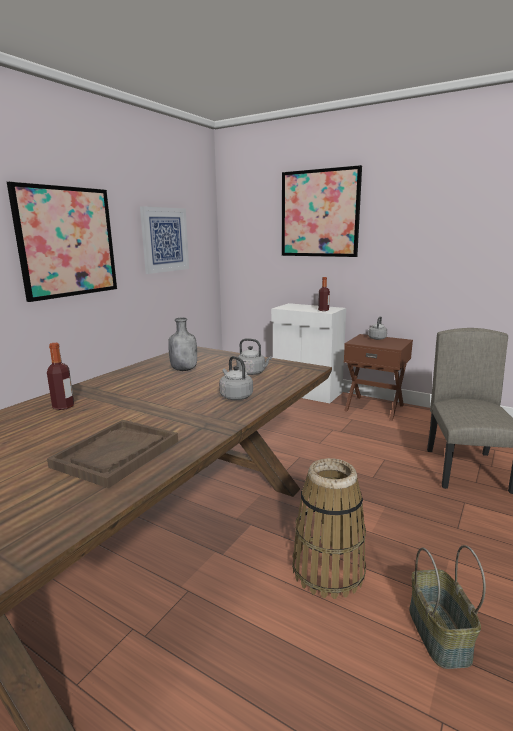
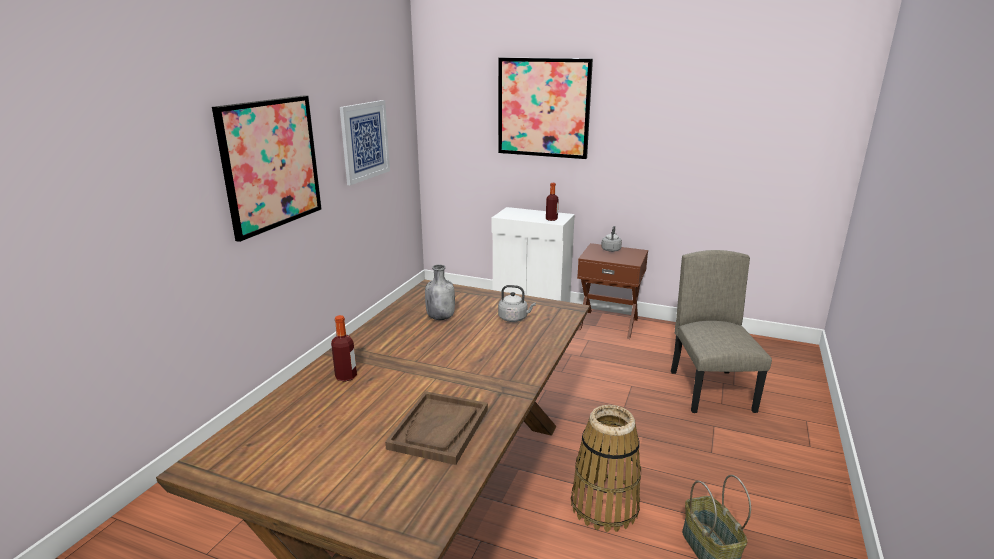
camera: 10 degrees left, 5 degrees up
grey kettle [219,356,253,400] -> none

